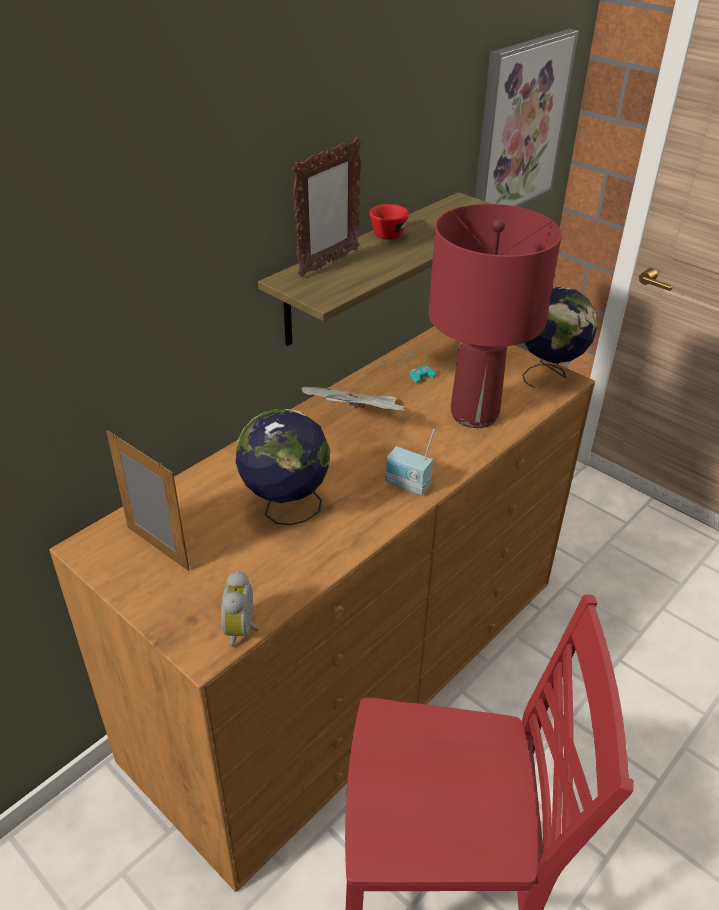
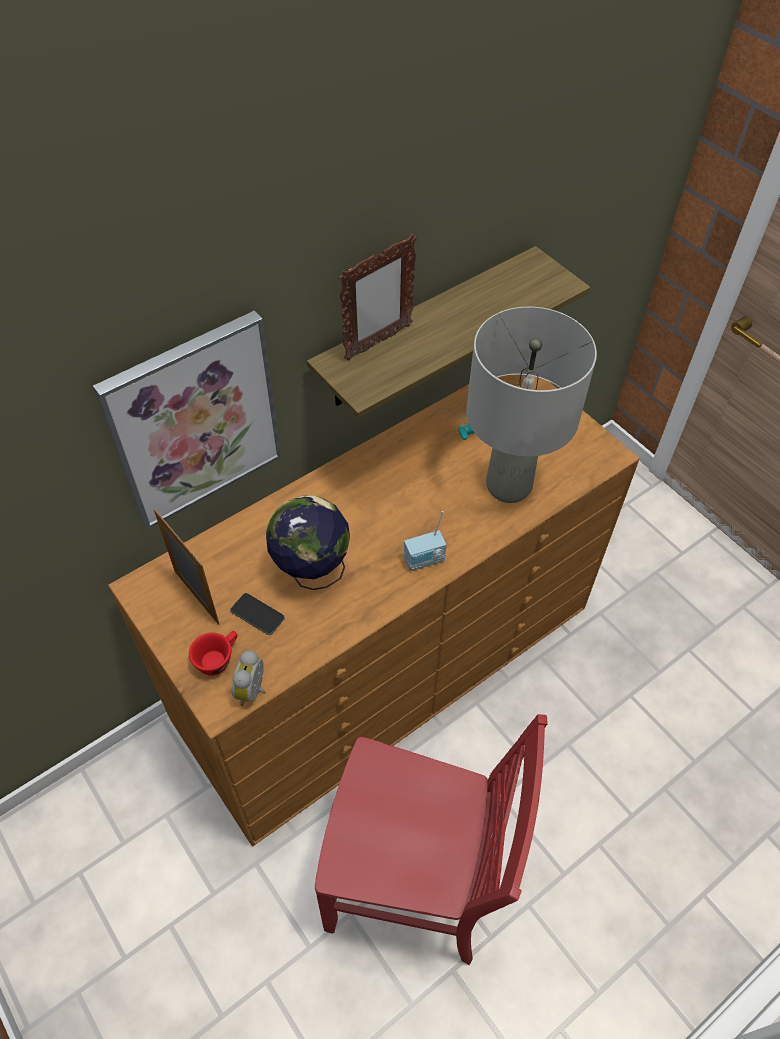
camera: 10 degrees right, 15 degrees up
newspaper [302,387,406,411] -> none
red cup [370,204,409,240] -> red cup moved to [189,631,237,675]
radio [386,429,435,496] -> radio turned 60 degrees counterclockwise [404,511,446,571]
red table lamp [429,204,562,428] -> grey table lamp [466,307,597,503]
picture [475,29,579,207] -> picture moved to [93,310,281,529]
globe [522,286,597,388] -> none
none -> phone [230,593,285,635]

